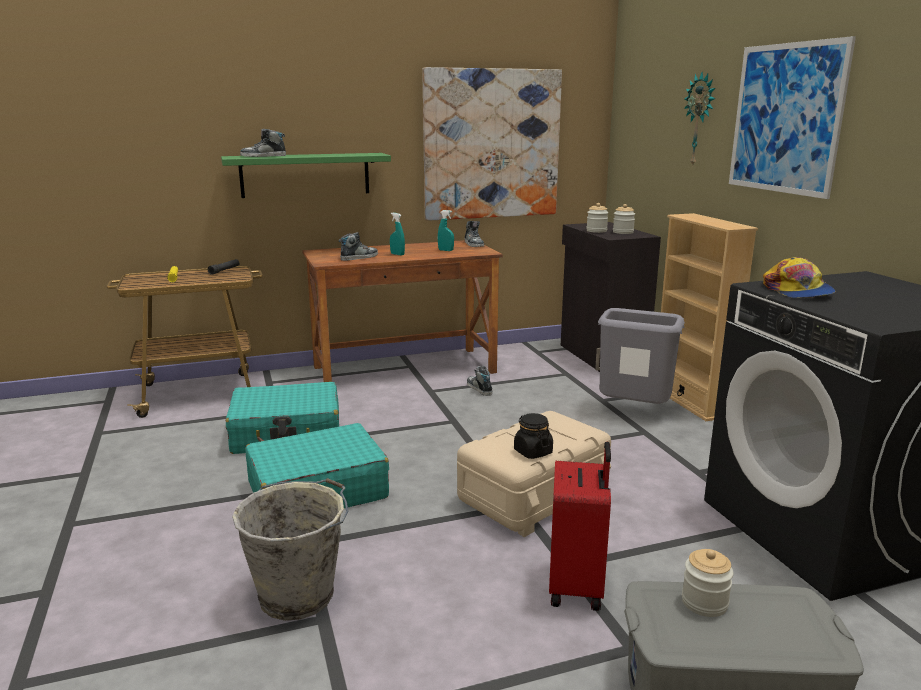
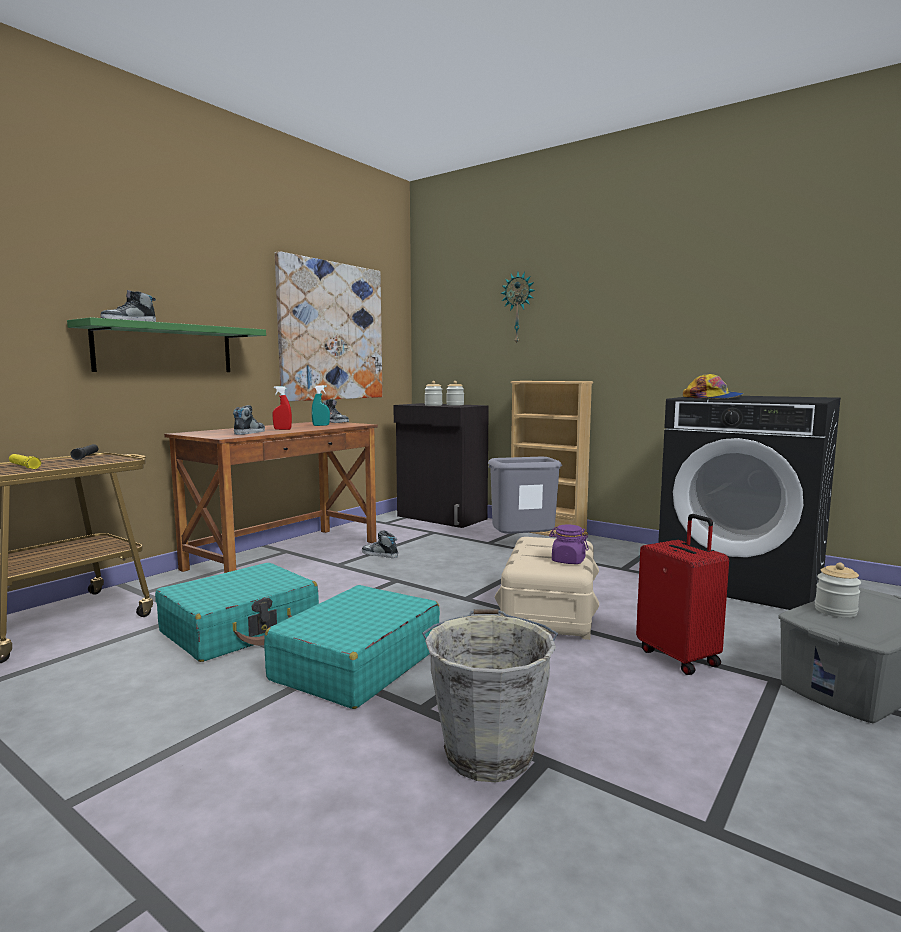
camera: 35 degrees left, 10 degrees down
turquoise spray bottle [390,213,405,256] -> red spray bottle [272,386,292,430]
black jar [514,413,553,459] -> purple jar [549,524,589,564]
picture [729,36,856,199] -> none

